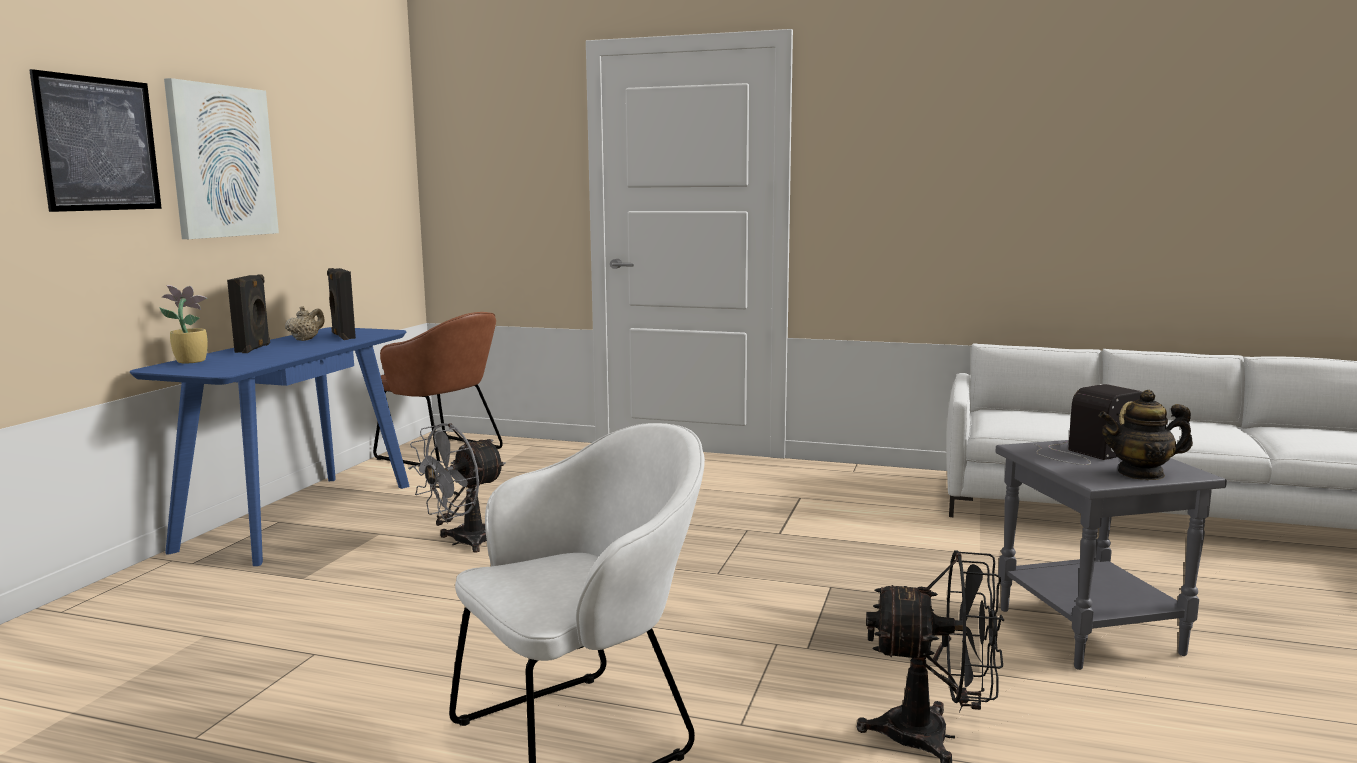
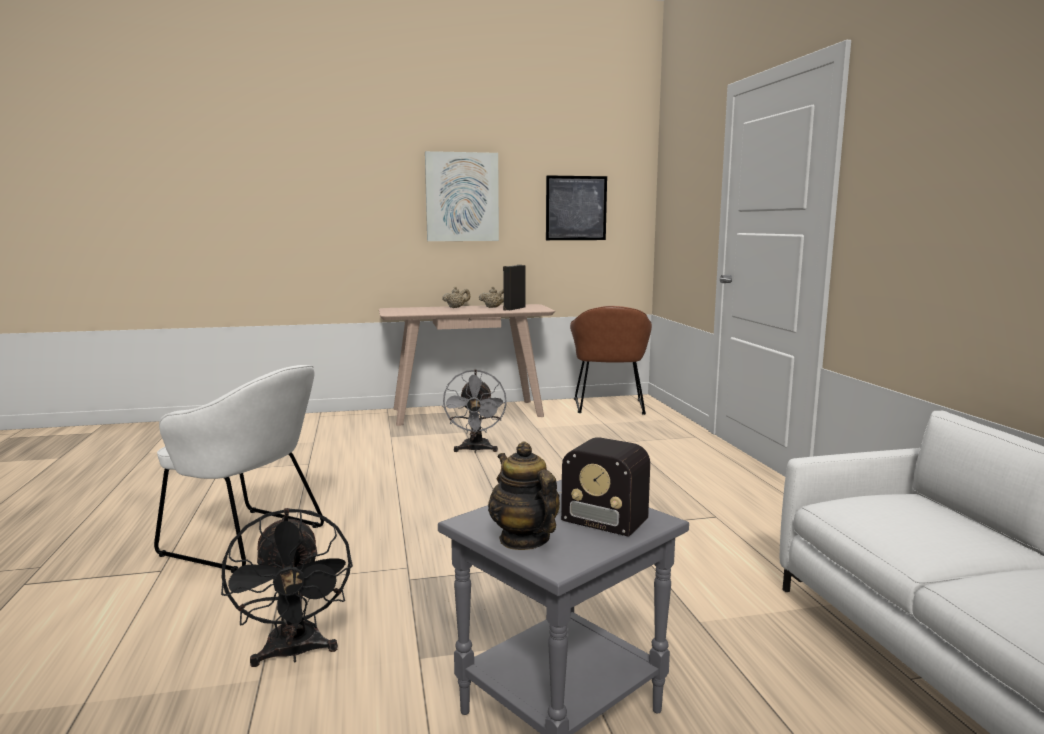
camera: 60 degrees right, 0 degrees up
picture [29,69,162,212] -> picture moved to [546,175,607,240]
blue console table [130,327,410,566] -> beige console table [379,304,555,426]
potted plant [159,285,208,364] -> none
black speaker [227,274,270,353] -> beige teapot [442,287,470,308]
grey fan [408,423,506,553] -> grey fan turned 105 degrees counterclockwise [442,369,507,453]

